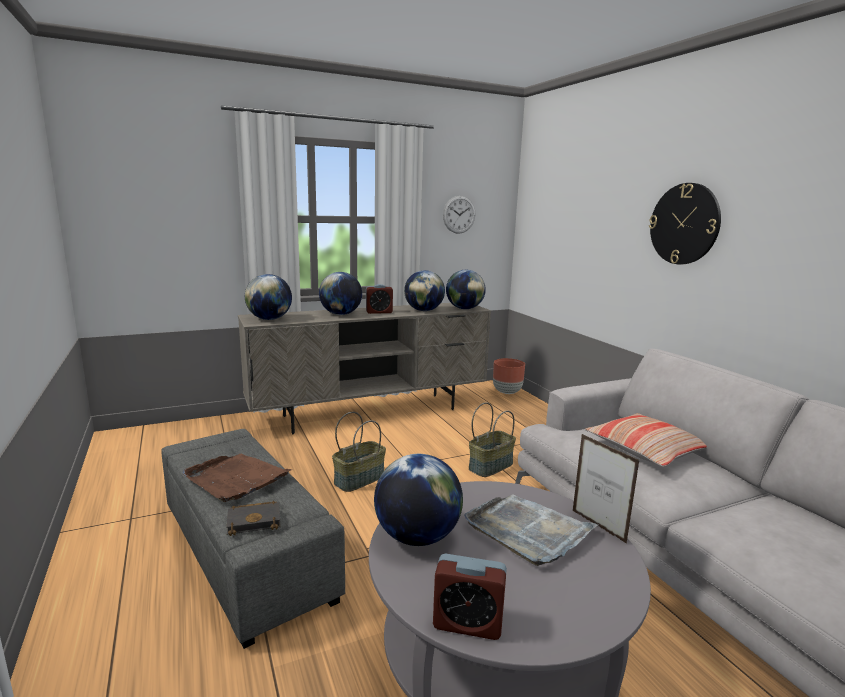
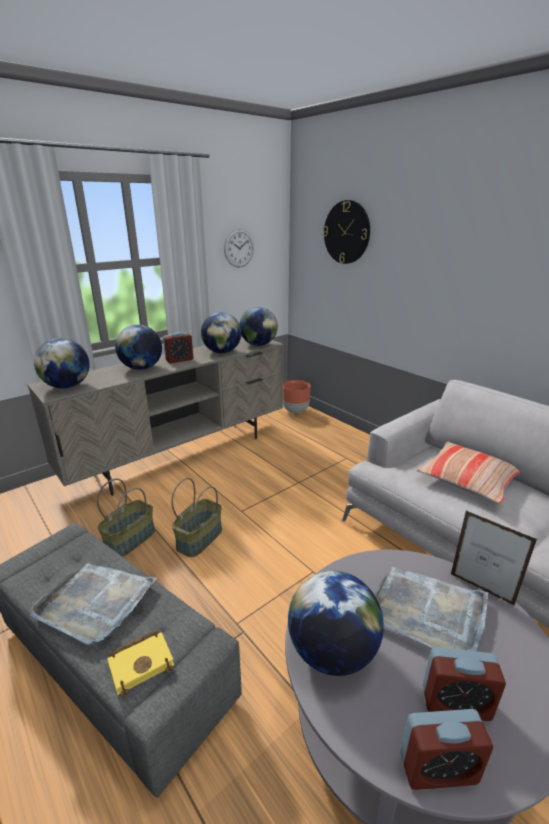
camera: 15 degrees left, 10 degrees up
brown tray [182,454,292,502] -> grey tray [30,564,157,645]
black book [226,501,280,536] -> yellow book [107,630,174,697]
basket [469,402,516,477] -> basket moved to [97,479,155,557]
wall clock [649,183,721,264] -> wall clock moved to [323,200,370,264]
none -> alarm clock [423,647,506,721]

